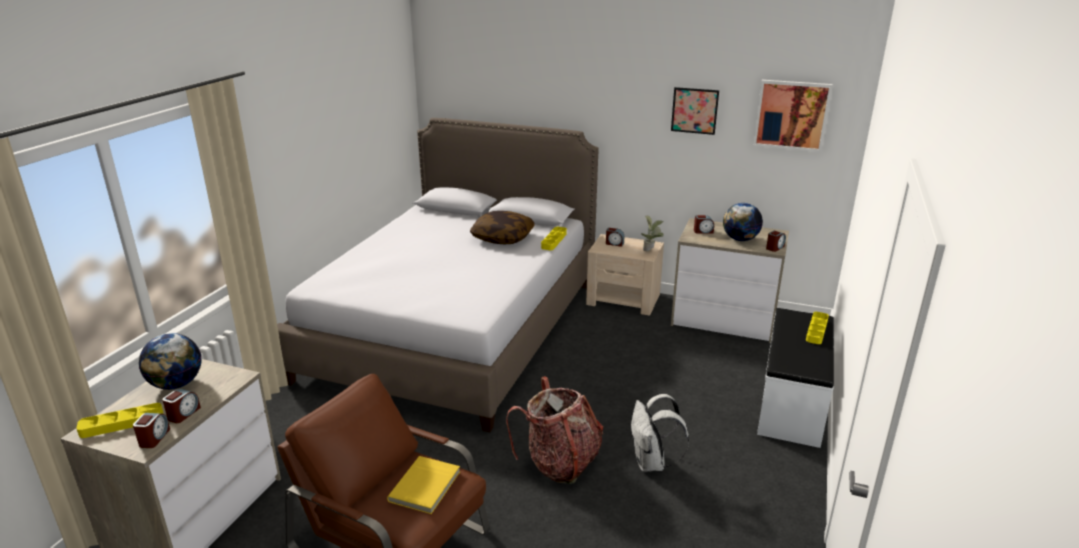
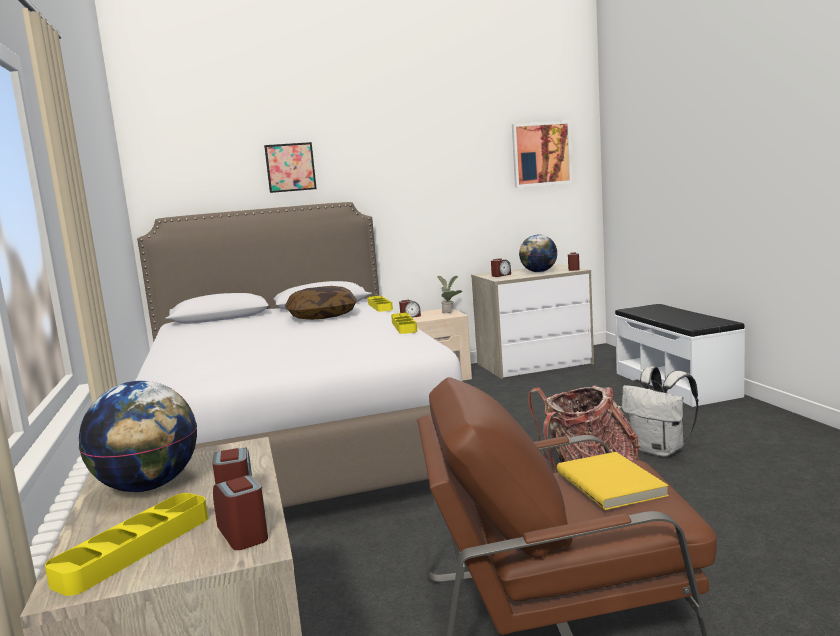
camera: 35 degrees left, 15 degrees down
picture [671,87,719,135] -> picture moved to [264,142,317,193]
yellow tray [806,312,829,344] -> yellow tray moved to [391,313,417,334]

